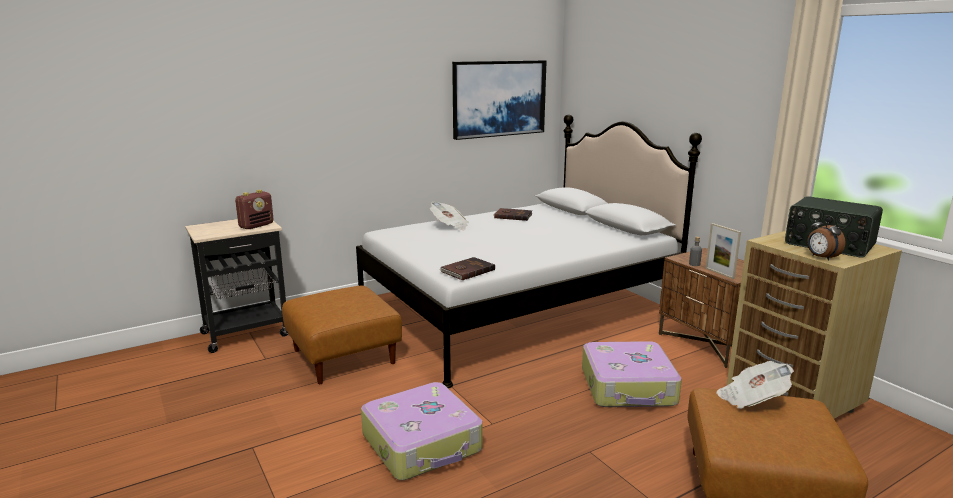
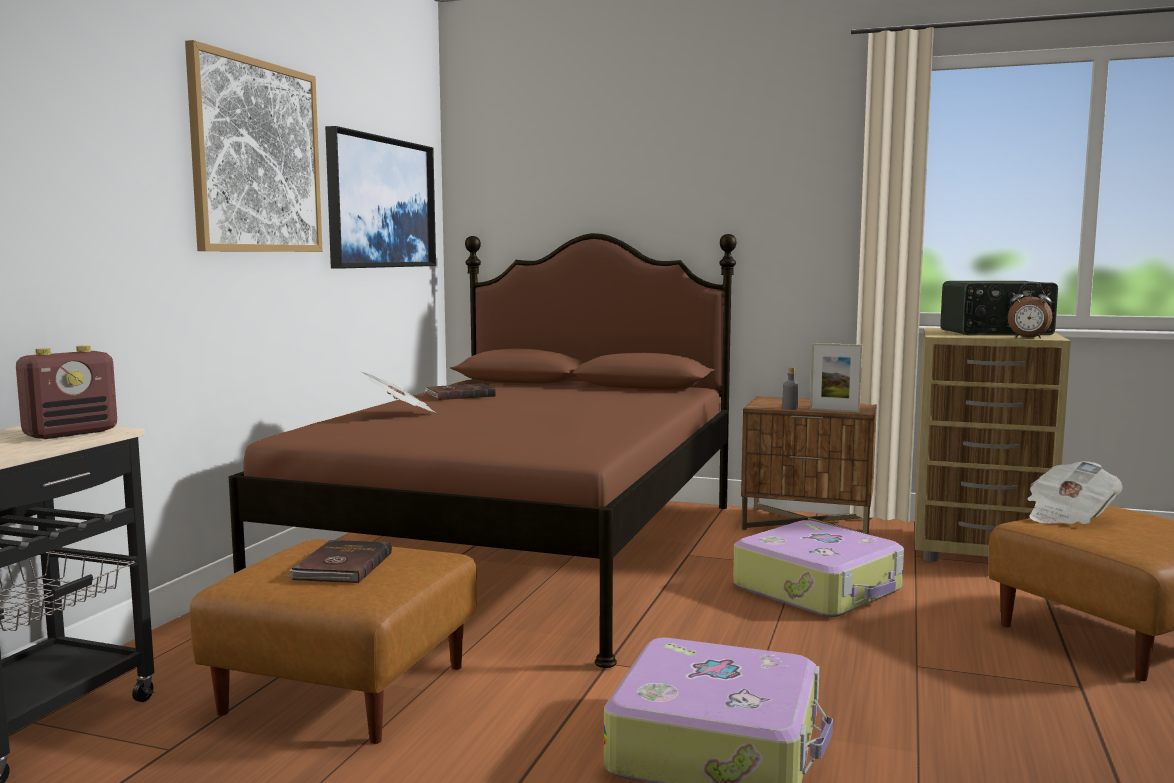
camera: 40 degrees left, 10 degrees down
radio [235,190,274,229] -> radio turned 45 degrees clockwise [16,345,117,439]
white bed [356,115,702,388] -> brown bed [229,233,737,668]
brown book [439,257,495,280] -> brown book moved to [286,540,392,583]
none -> picture [185,40,323,252]

